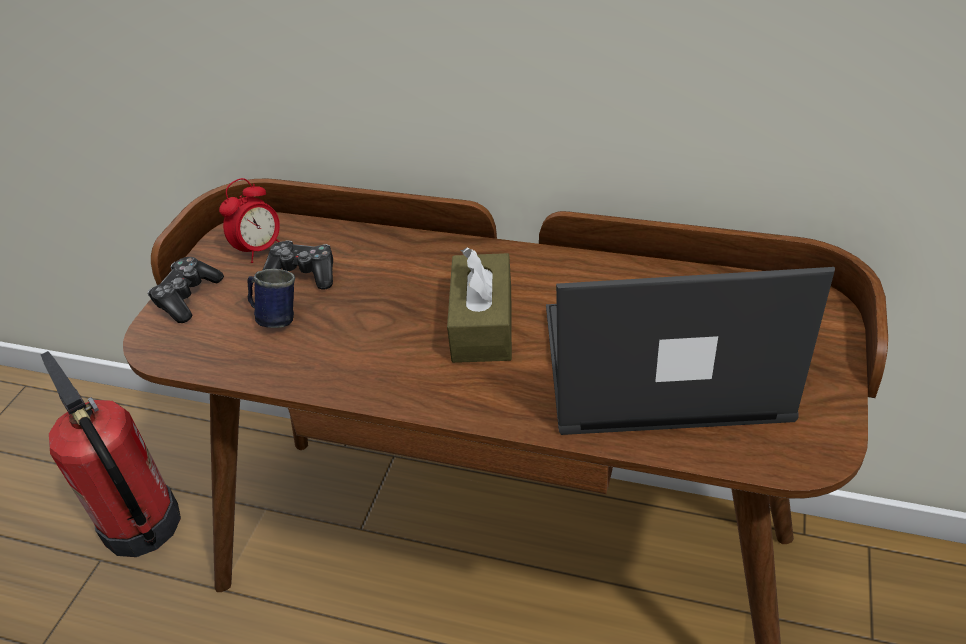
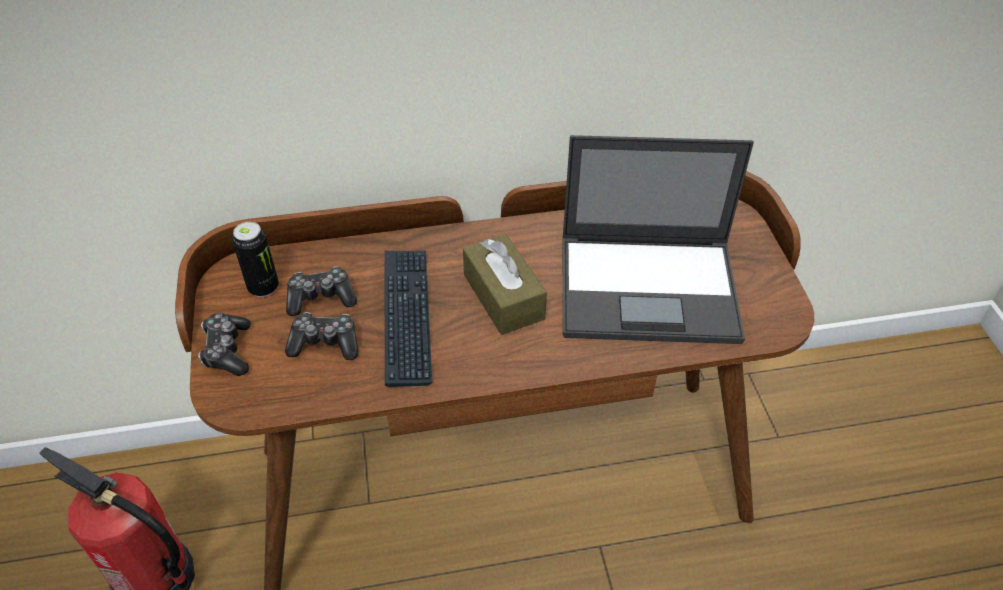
camera: 30 degrees left, 5 degrees up
alarm clock [219,178,280,263] -> can [232,222,279,297]
blue mug [247,269,295,328] -> game controller [285,312,358,360]
laptop [546,267,835,435] -> laptop turned 150 degrees counterclockwise [563,135,754,344]
none -> keyboard [384,250,432,387]

